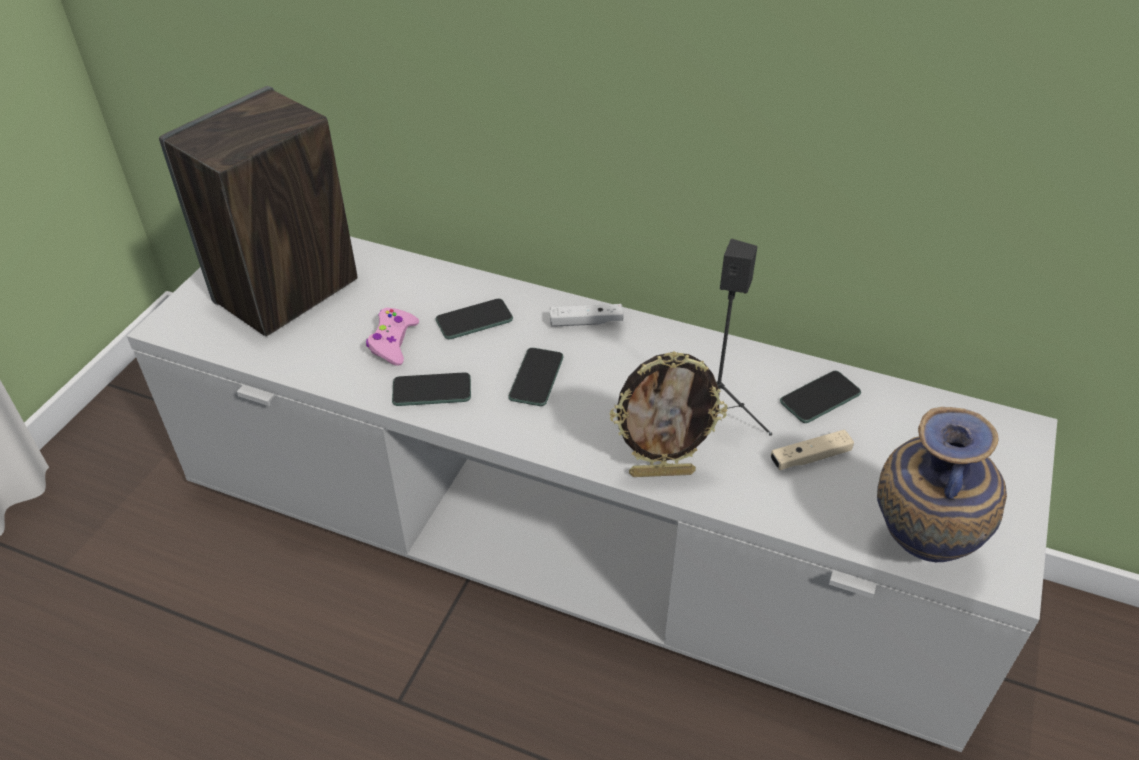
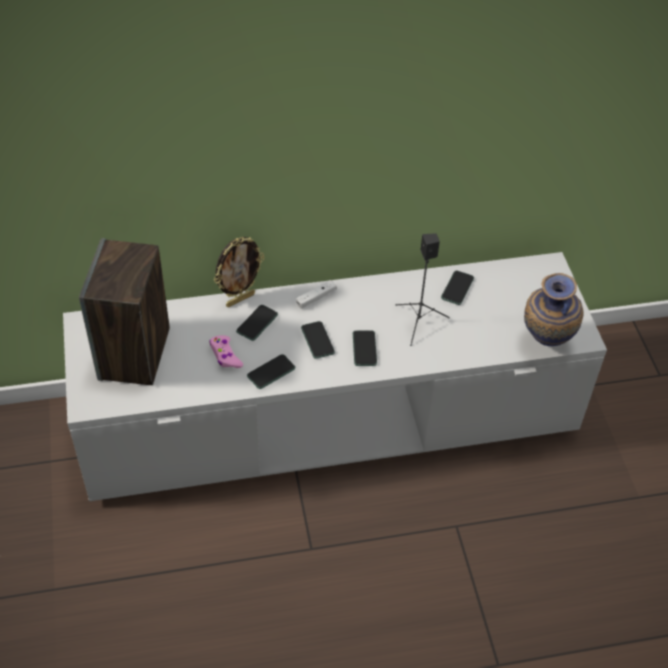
camera: 35 degrees left, 5 degrees up
picture frame [609,351,727,477] -> picture frame moved to [214,237,264,307]
beige game controller [771,430,854,470] -> none
none -> phone [353,330,377,366]

